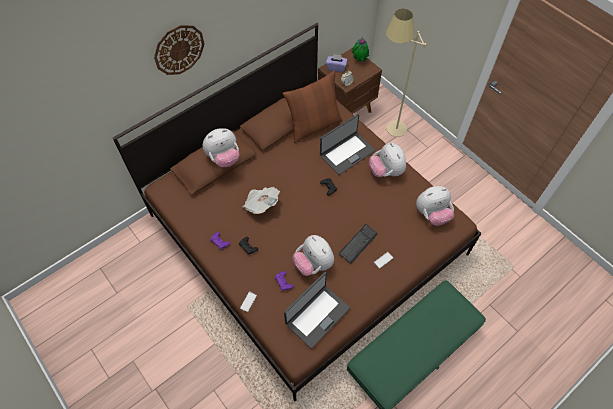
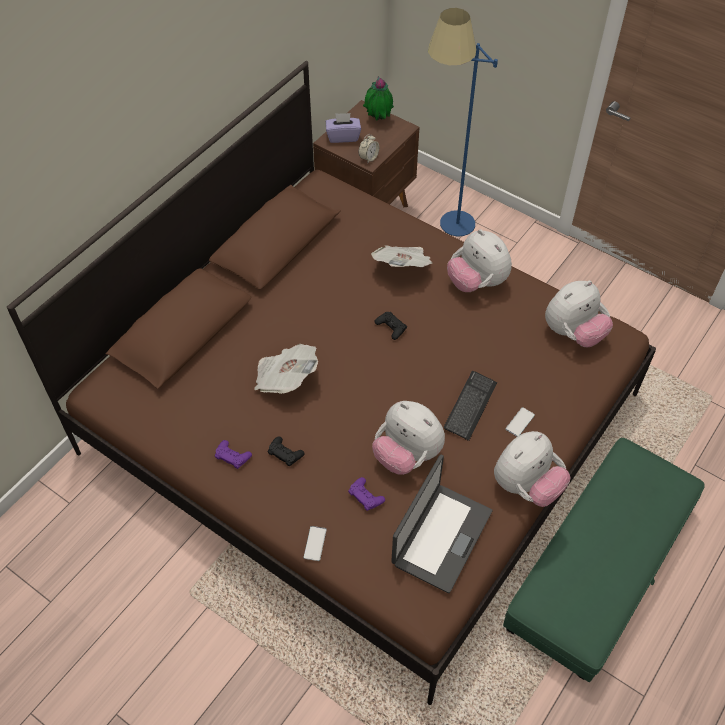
camera: 15 degrees left, 5 degrees down
wall clock [154,25,204,75] -> none
plush toy [203,128,239,167] -> plush toy moved to [494,431,571,507]
brown pillow [283,71,343,143] -> none
laptop [320,114,375,175] -> newspaper [371,245,433,267]
beige floor lamp [386,9,426,137] -> blue floor lamp [428,8,498,237]

